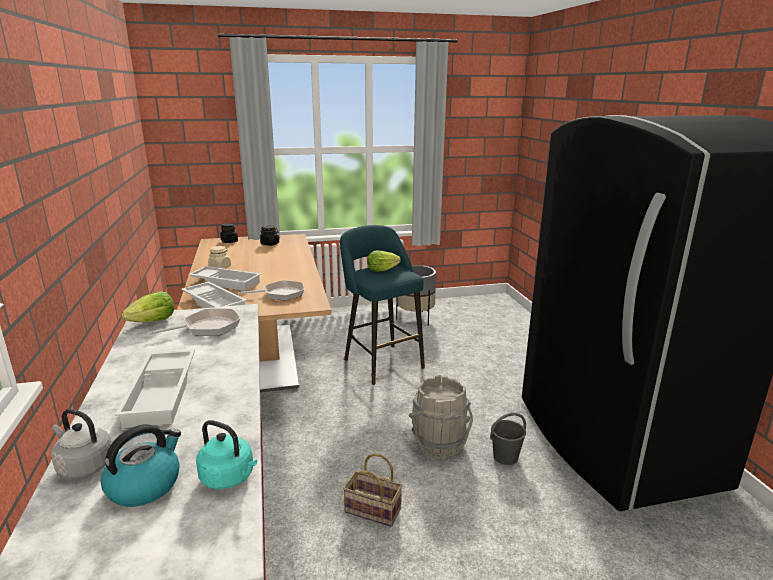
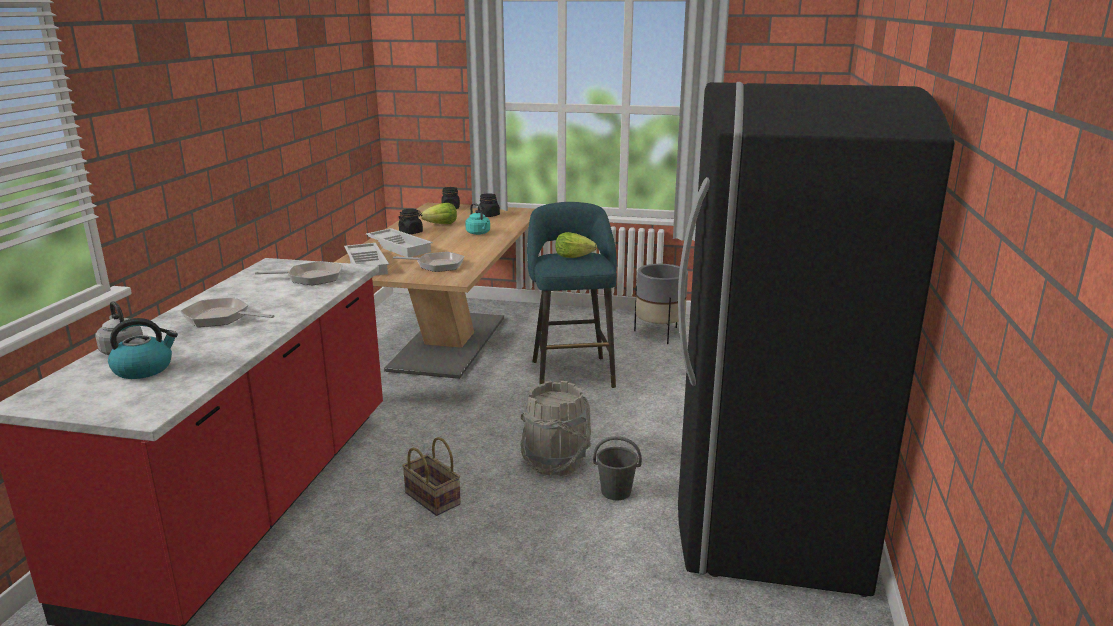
camera: 25 degrees right, 0 degrees up
white tray [115,350,195,428] -> frying pan [180,298,274,327]
lettuce [121,291,174,322] -> lettuce moved to [421,203,457,224]
turquoise kettle [196,420,257,489] -> turquoise kettle moved to [465,203,490,235]
beige jar [208,246,231,268] -> black jar [398,209,423,234]

